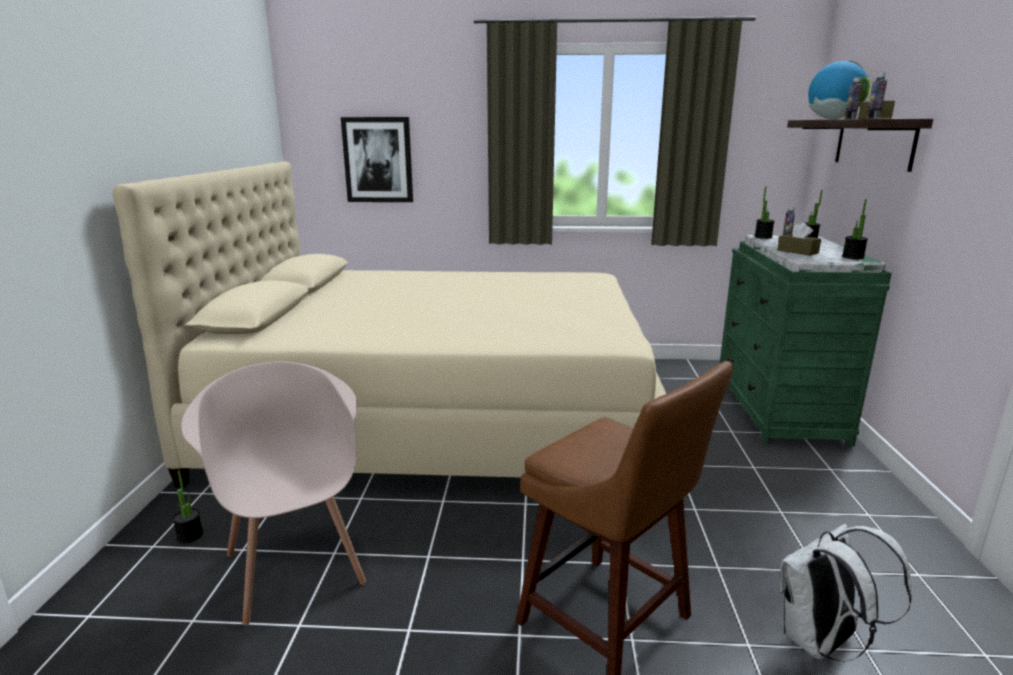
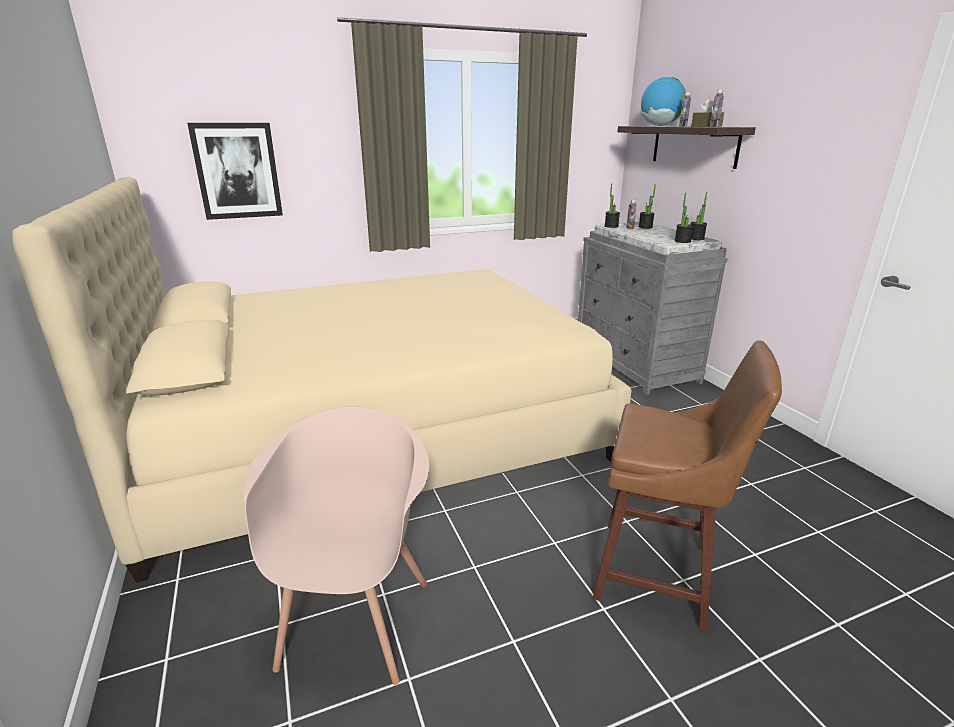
camera: 25 degrees left, 5 degrees up
potted plant [173,470,203,543] -> potted plant moved to [674,193,693,243]
beige chair [181,361,366,625] -> beige chair turned 60 degrees clockwise [243,406,429,685]
green dresser [720,235,892,447] -> grey dresser [578,222,727,395]
brown tissue box [777,223,821,256] -> none
white backpack [780,524,912,662] -> none

